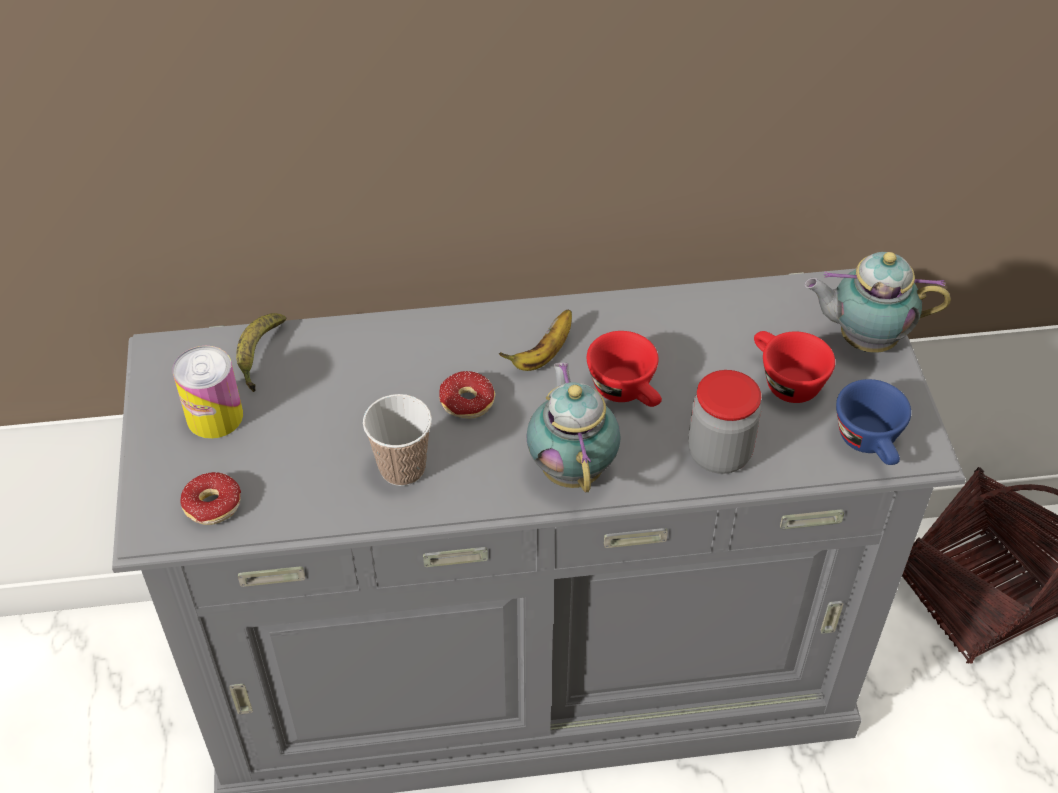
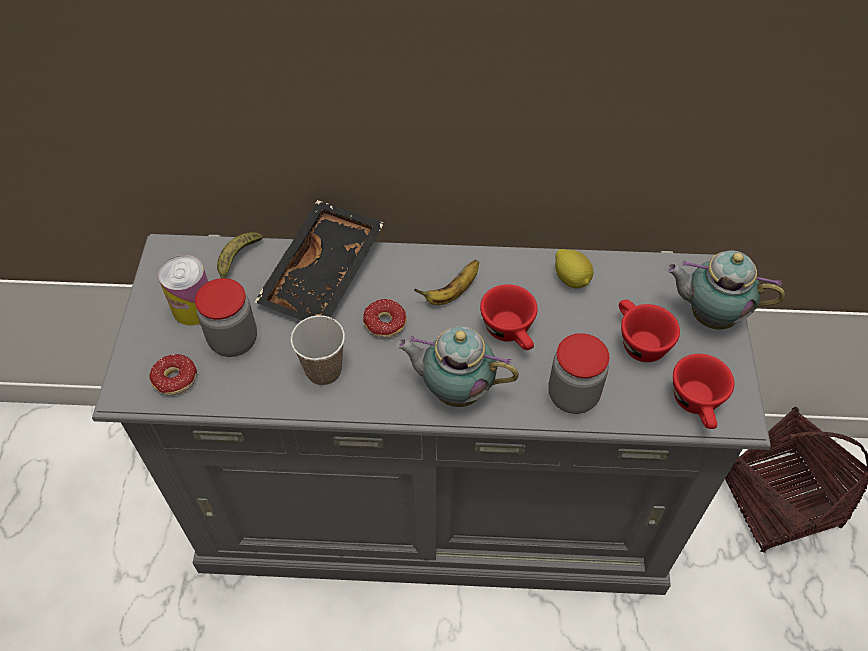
camera: 10 degrees right, 5 degrees up
teapot [526,362,621,493] -> teapot turned 75 degrees counterclockwise [396,326,519,407]
blue cup [836,379,911,465] -> red cup [673,354,734,429]
none -> jar [195,278,257,357]
none -> black tray [255,200,384,320]
none -> lemon [555,249,593,288]

